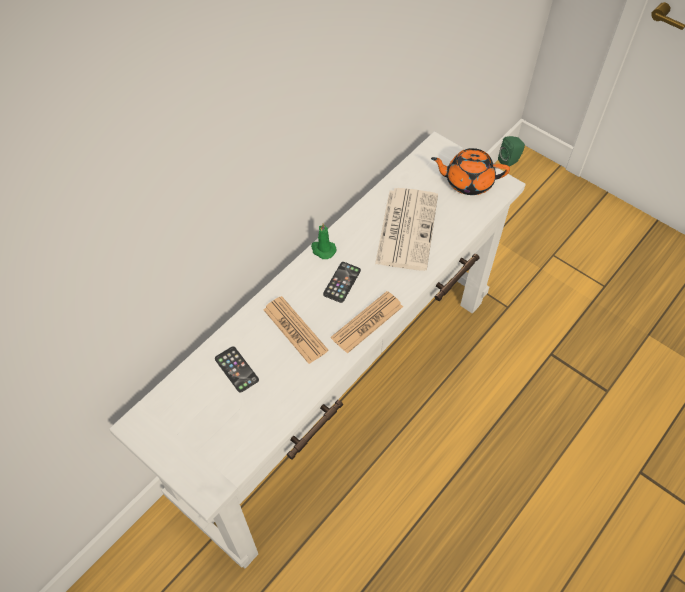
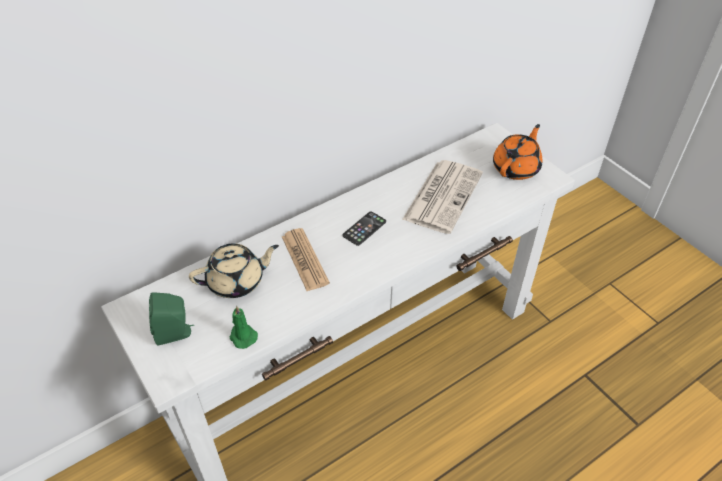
camera: 15 degrees right, 10 degrees down
phone [215,346,259,393] -> beige teapot [189,243,279,298]
green candle [311,223,336,259] -> green candle moved to [229,306,258,349]
newspaper [331,291,403,354] -> none
orange teapot [431,148,510,195] -> orange teapot turned 105 degrees clockwise [493,124,543,180]
green speaker [498,136,525,167] -> green speaker moved to [149,292,194,345]

